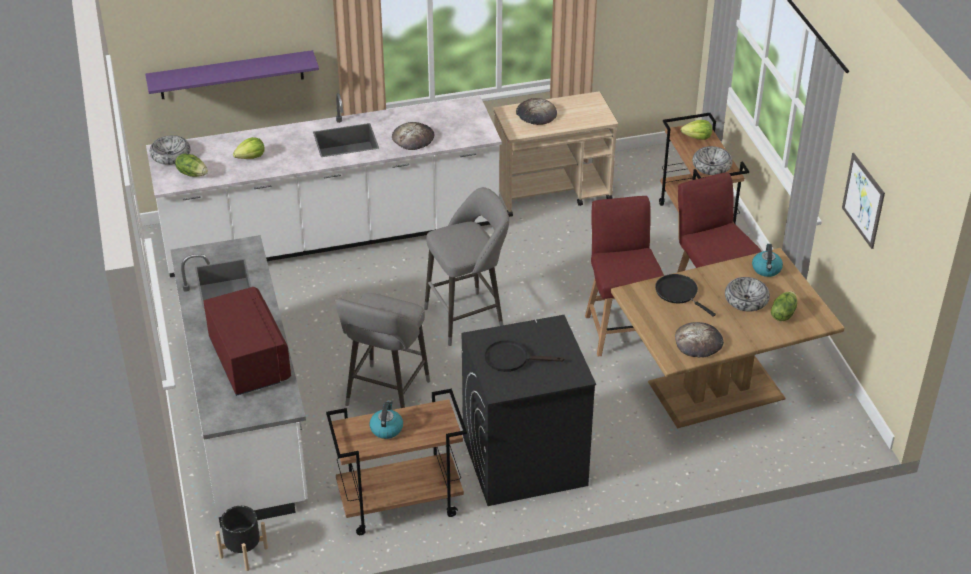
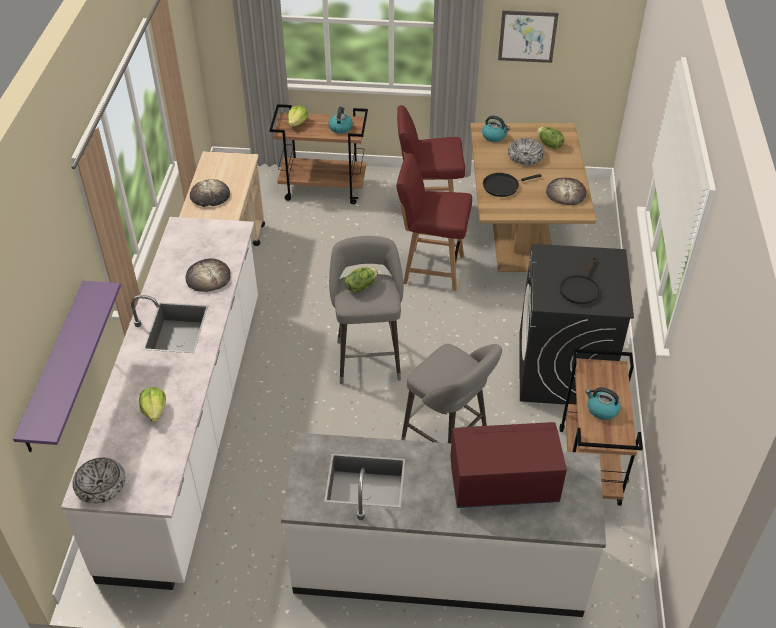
camera: 70 degrees left, 5 degrees up
lettuce [175,153,208,177] -> lettuce moved to [345,267,378,292]
black planter [216,506,268,571] -> none
bowl [693,146,732,175] -> kettle [328,107,352,134]

